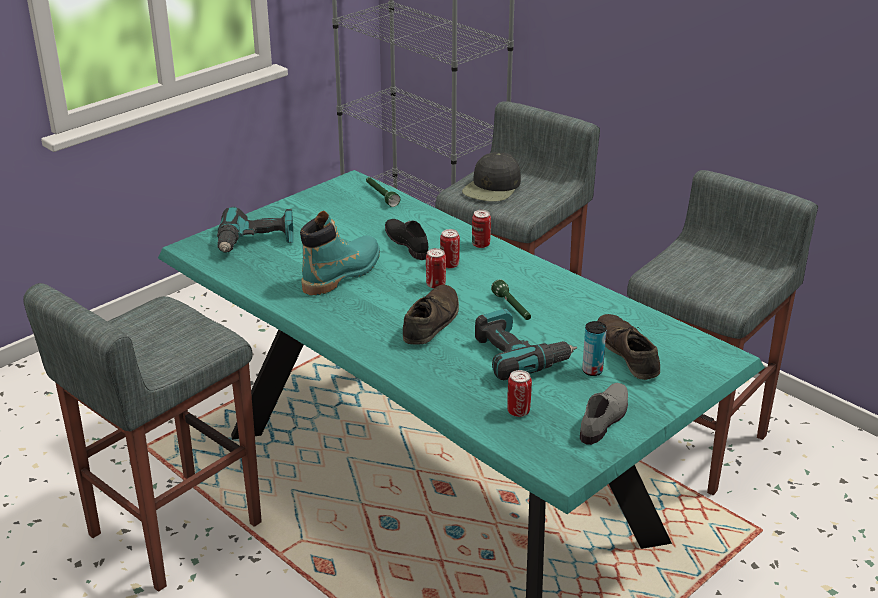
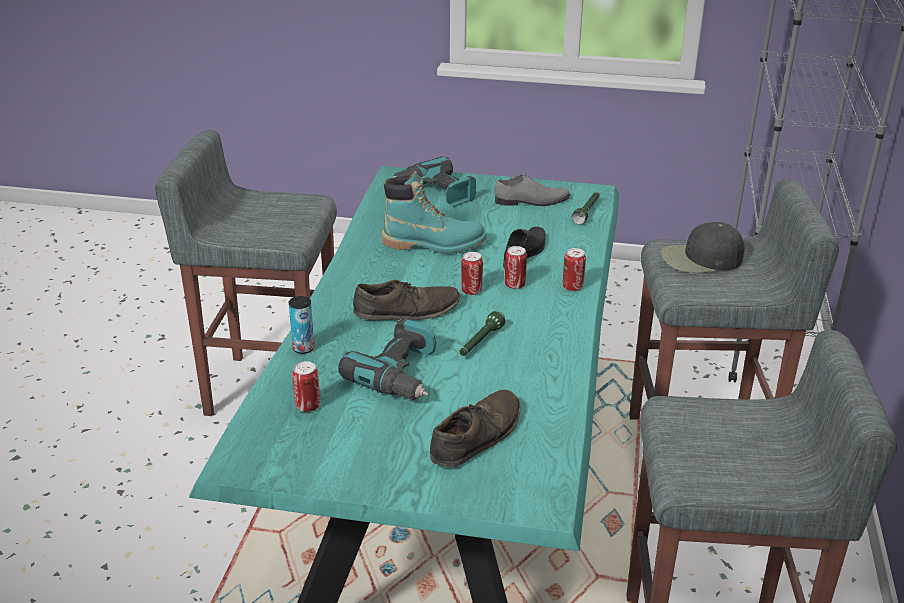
camera: 55 degrees right, 0 degrees up
grey shoe [580,383,628,445] -> grey shoe moved to [494,174,570,206]
can [582,321,607,376] -> can moved to [289,296,314,354]

